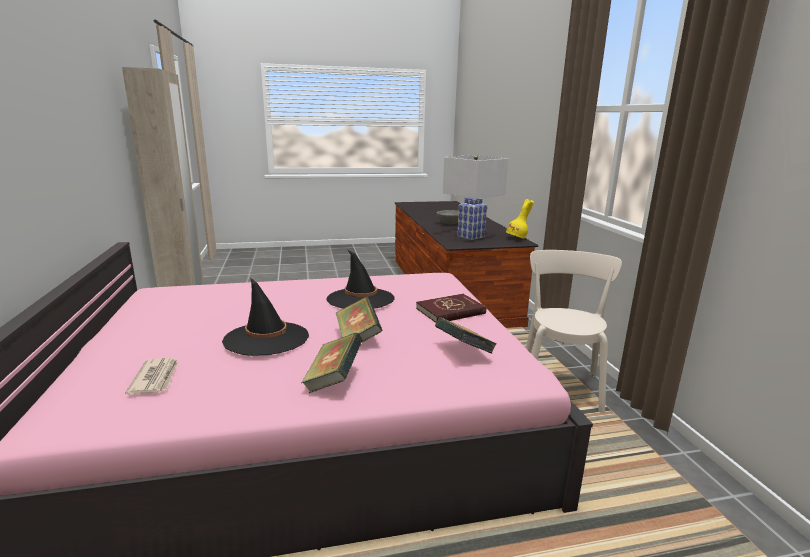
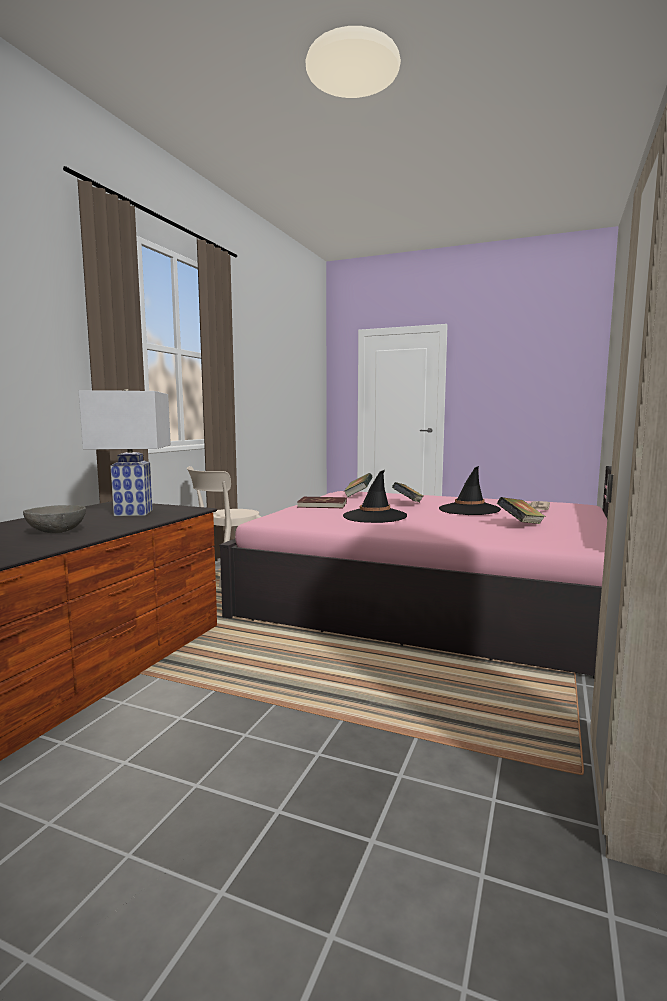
camera: 145 degrees left, 10 degrees down
book [301,332,363,393] -> book moved to [497,497,546,524]
yellow vase [506,199,534,239] -> none

